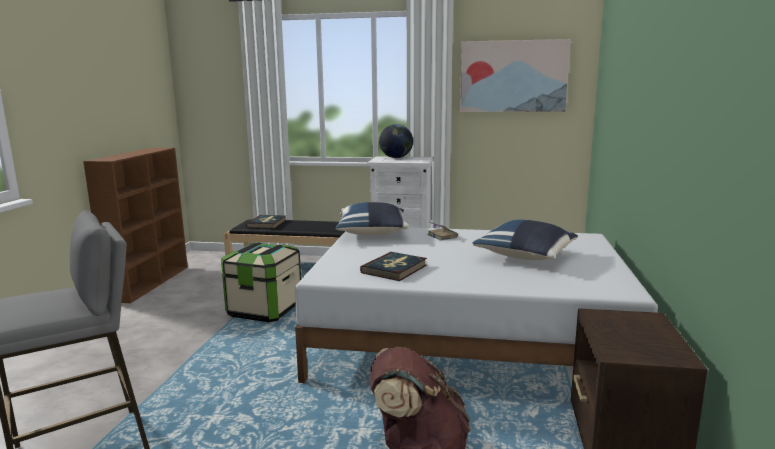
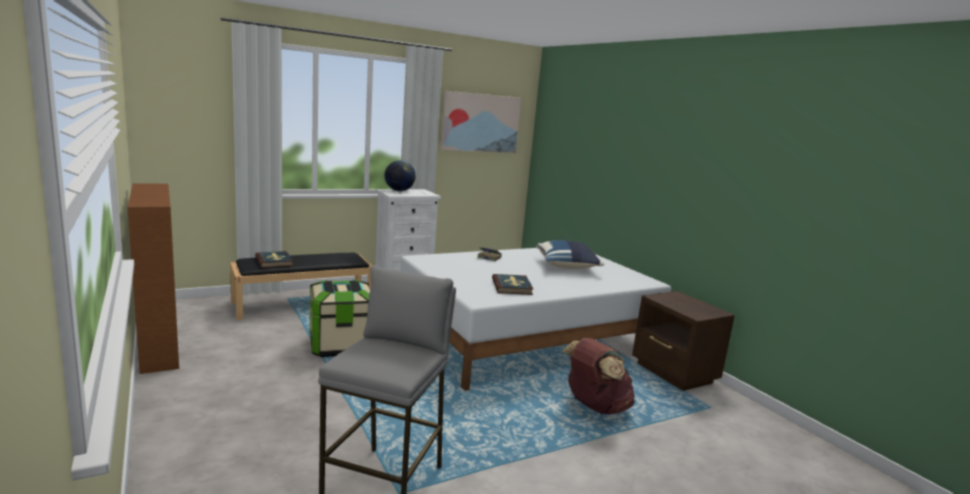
camera: 40 degrees left, 0 degrees up
blue pillow [336,202,409,235] -> none

